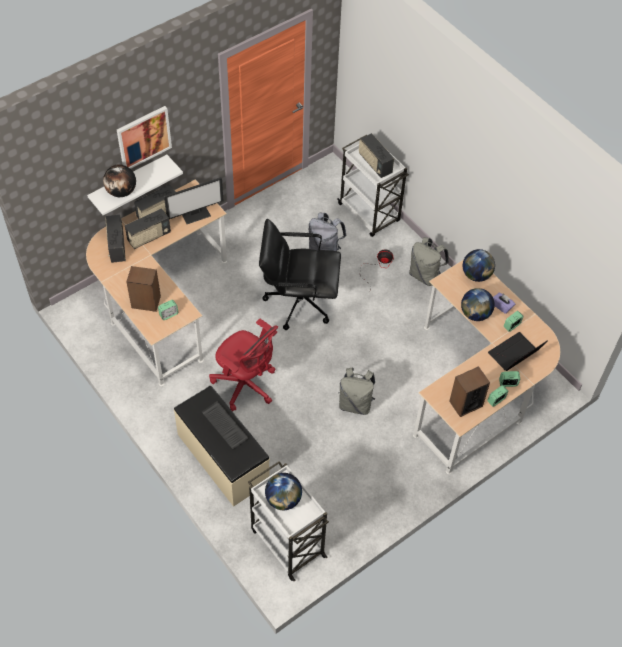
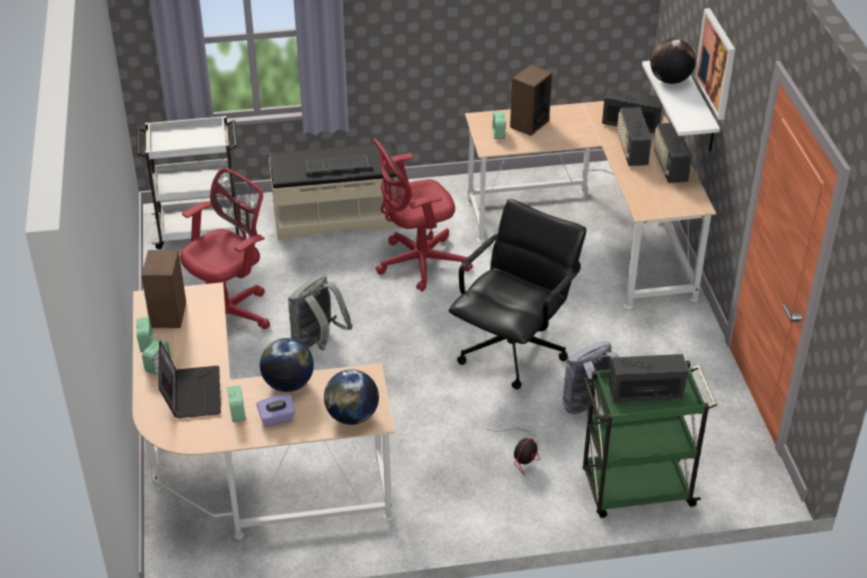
camera: 120 degrees right, 15 degrees down
monitor [164,177,223,224] -> none
globe [265,473,302,510] -> none
white cart [337,135,409,237] -> green cart [583,360,717,518]
grey backpack [409,237,449,286] -> none
none -> red office chair [180,168,270,329]

